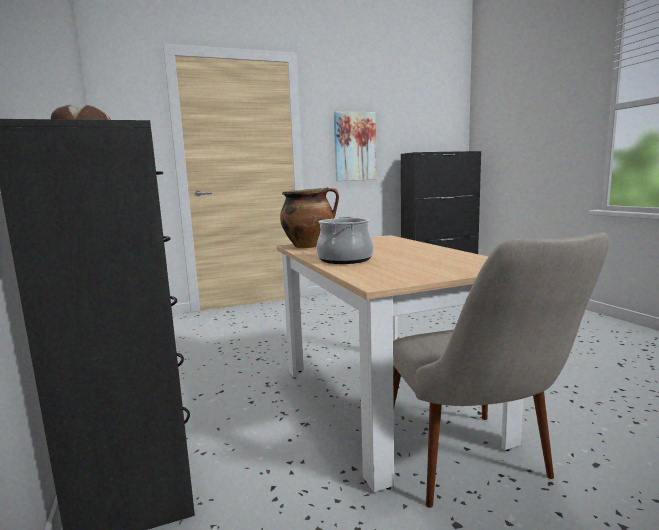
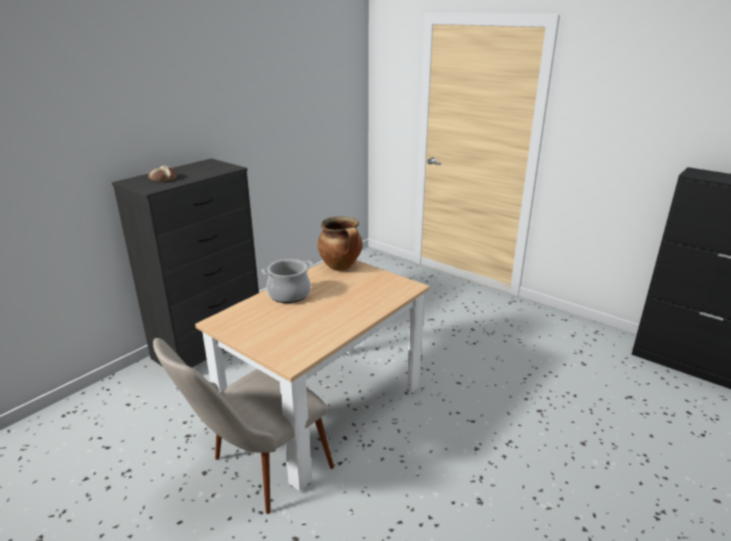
camera: 60 degrees right, 15 degrees up
picture [334,111,376,181] -> none

